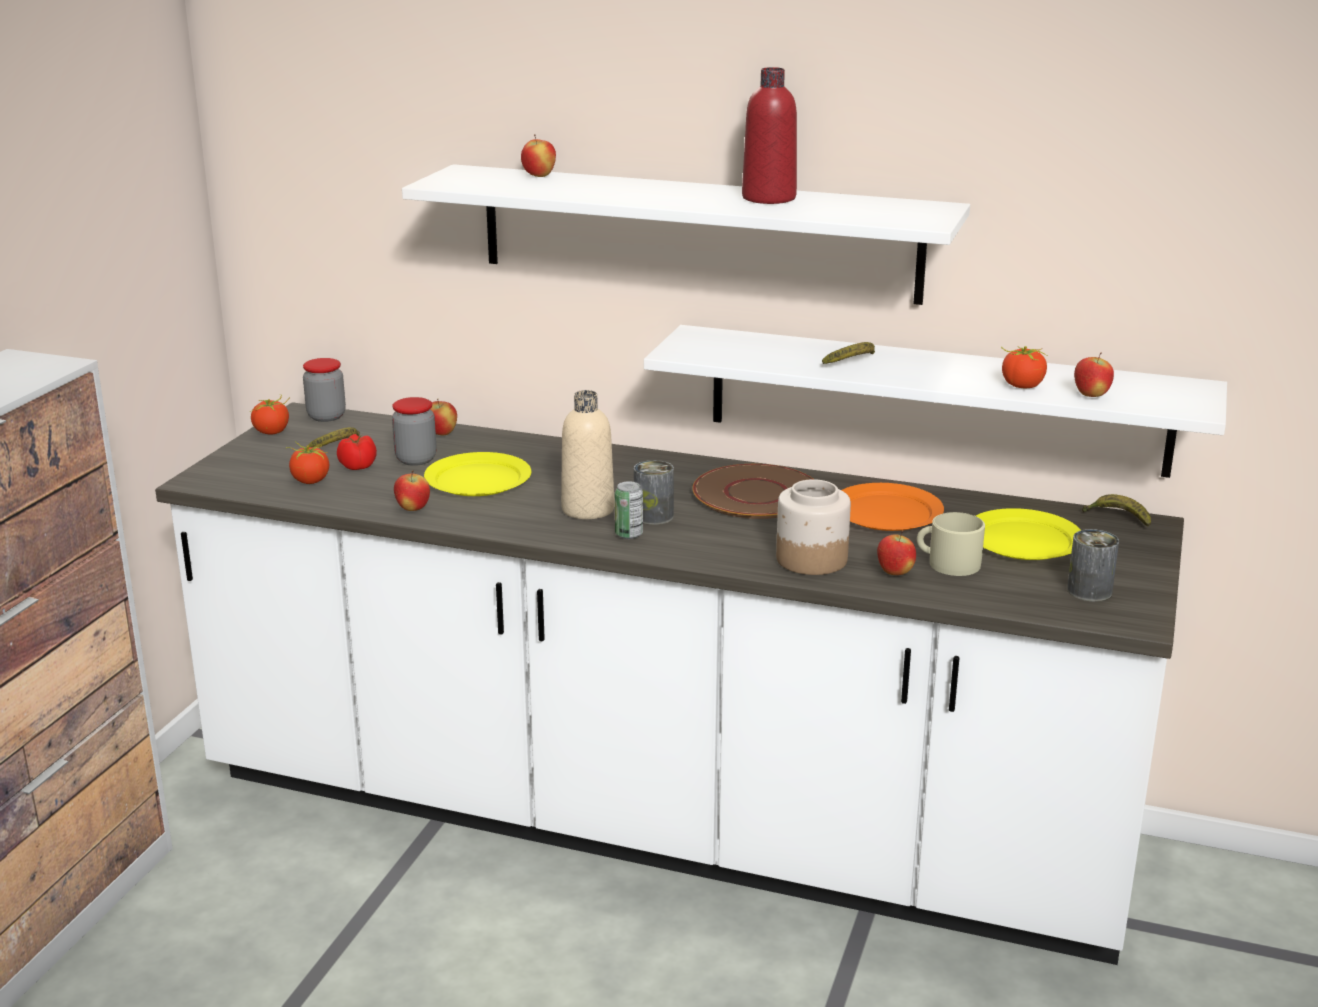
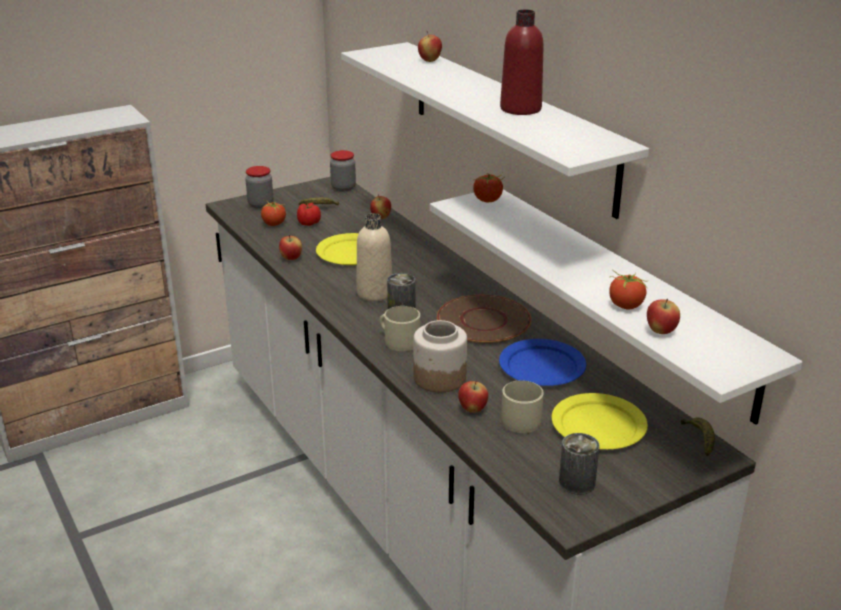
camera: 40 degrees right, 5 degrees up
tomato [250,394,289,435] -> tomato moved to [473,172,505,202]
jar [392,397,437,466] -> jar moved to [245,166,273,209]
can [615,481,643,539] -> none
banana [822,342,875,364] -> none
orange plate [842,483,944,531] -> blue plate [499,339,586,386]
none -> beige mug [380,306,420,351]

